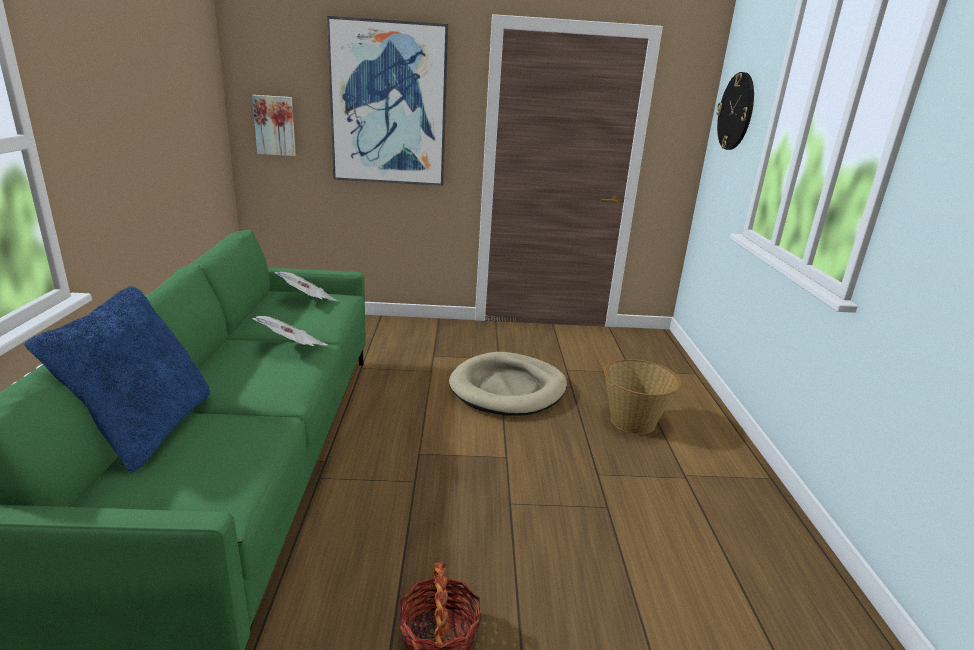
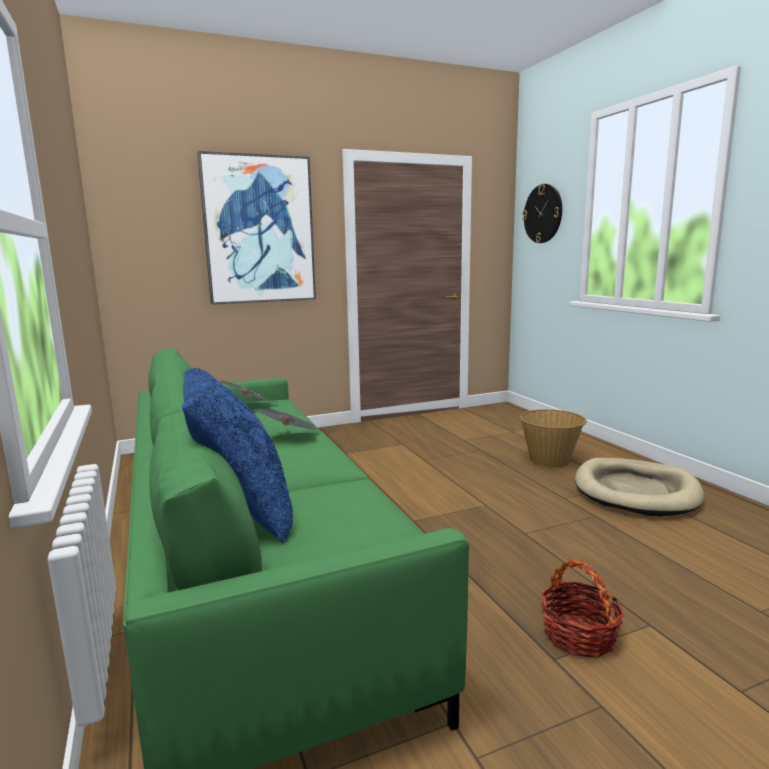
camera: 20 degrees left, 10 degrees down
picture [252,95,296,156] -> none
beige dog bed [449,352,567,416] -> beige dog bed moved to [575,458,704,516]

